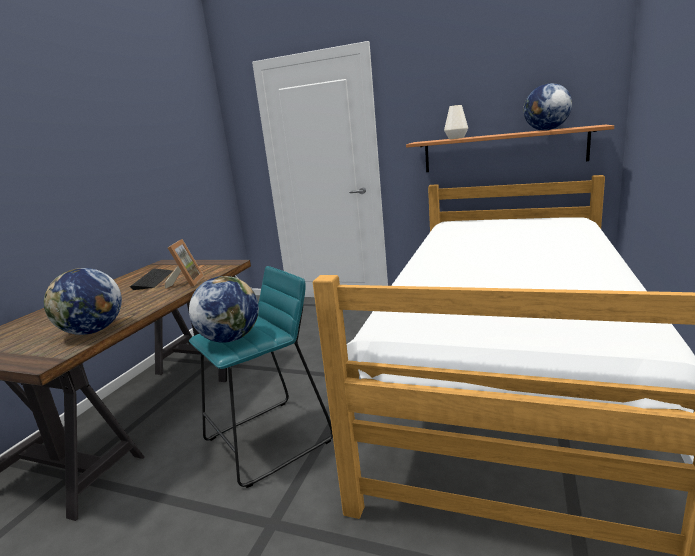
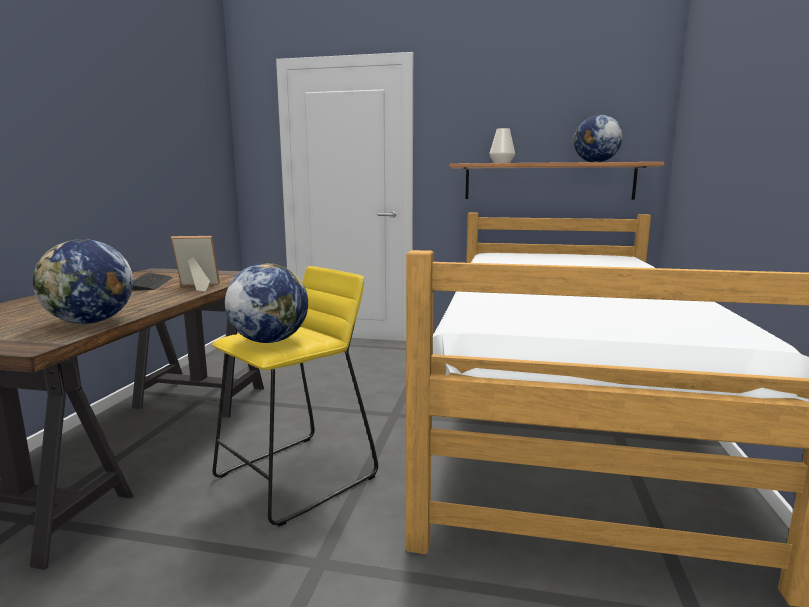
camera: 10 degrees left, 5 degrees down
picture frame [165,239,204,288] -> picture frame turned 90 degrees counterclockwise [171,236,220,291]
turquoise stool [189,266,333,488] -> yellow stool [212,266,378,527]

